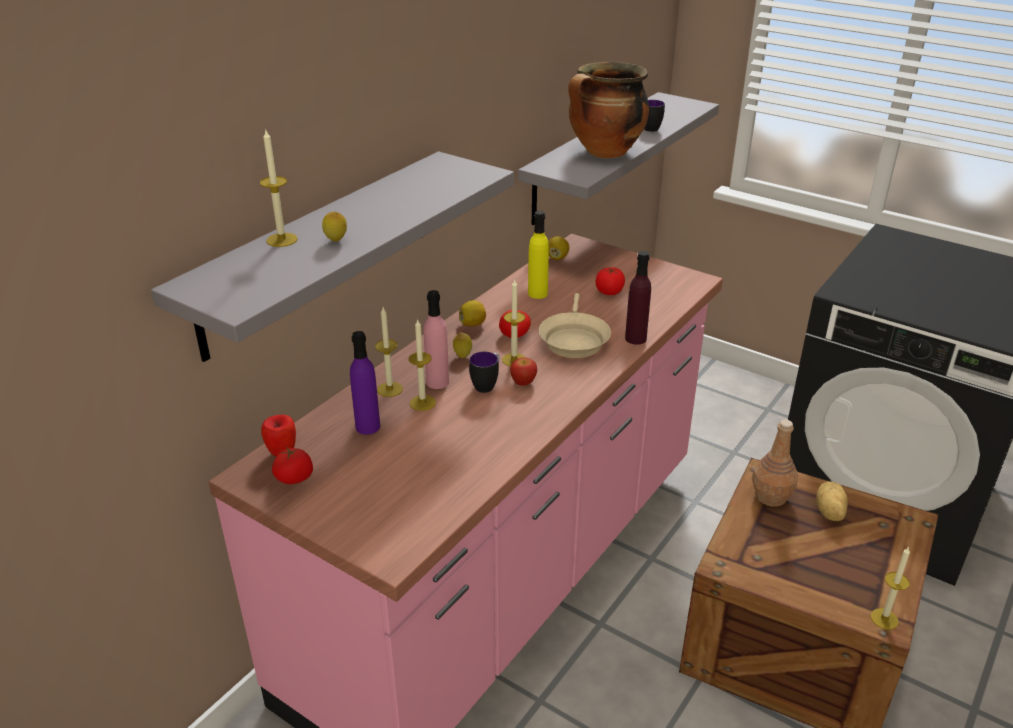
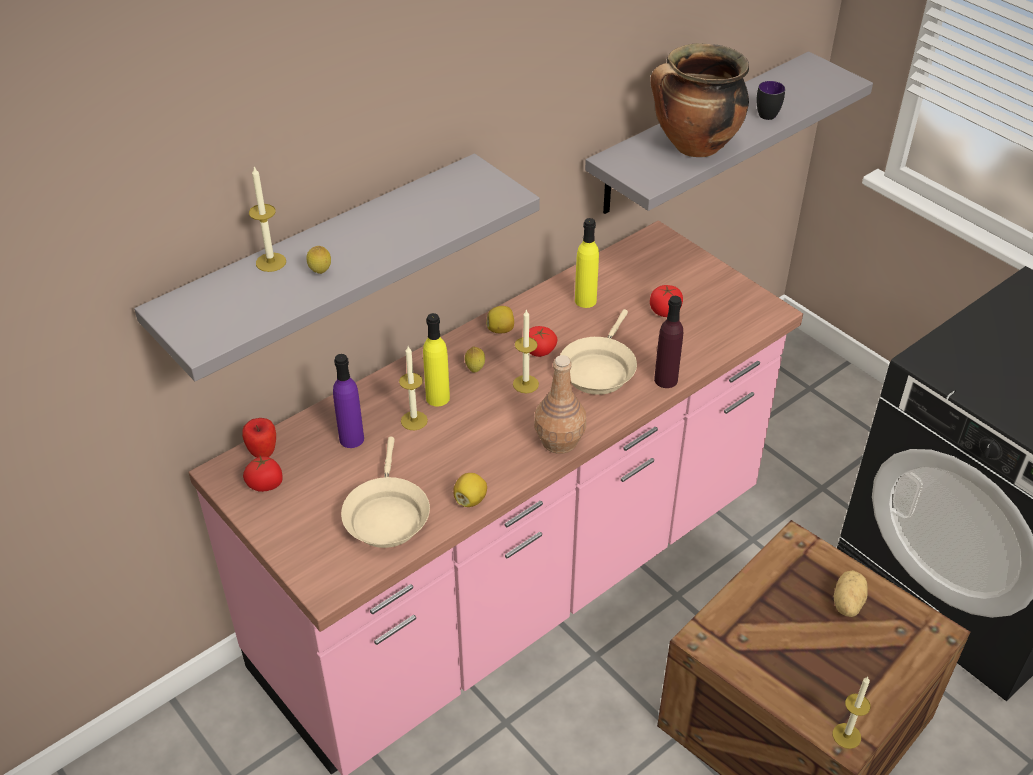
camera: 15 degrees right, 10 degrees up
candle [375,307,403,397] -> none
pink bottle [424,290,449,389] -> yellow bottle [423,313,450,406]
mug [469,351,500,393] -> none
apple [510,358,537,386] -> none
lemon [548,236,569,260] -> lemon moved to [453,473,487,507]
brown bottle [752,419,798,507] -> brown bottle moved to [534,355,586,454]
none -> beige frying pan [341,437,430,548]

